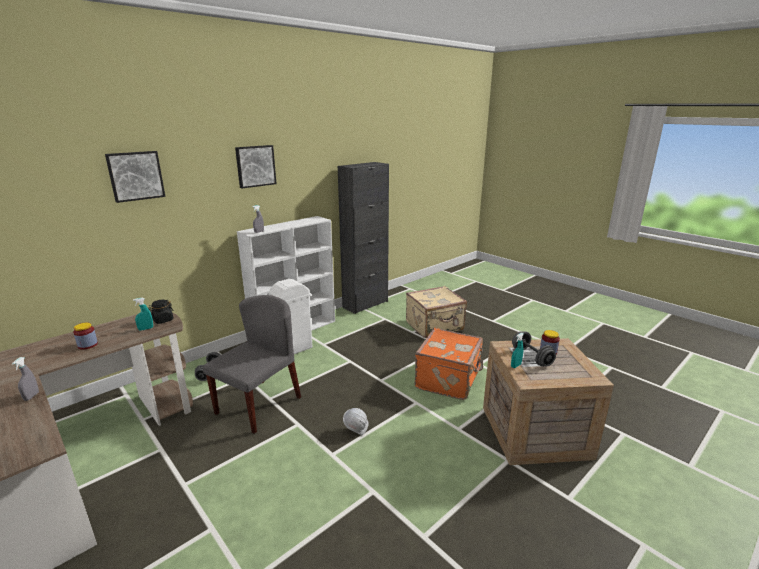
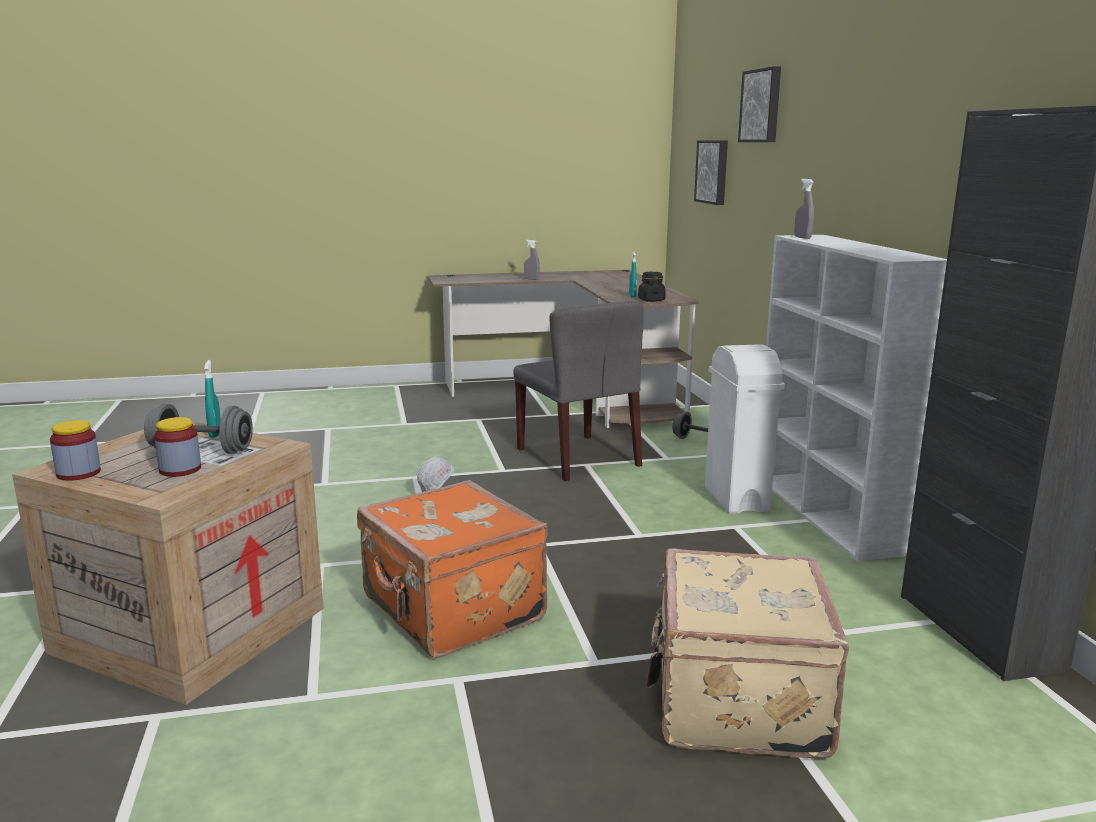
camera: 120 degrees right, 5 degrees down
jar [73,323,98,350] -> jar moved to [50,420,101,481]
picture [235,145,277,188] -> picture moved to [694,141,728,205]

